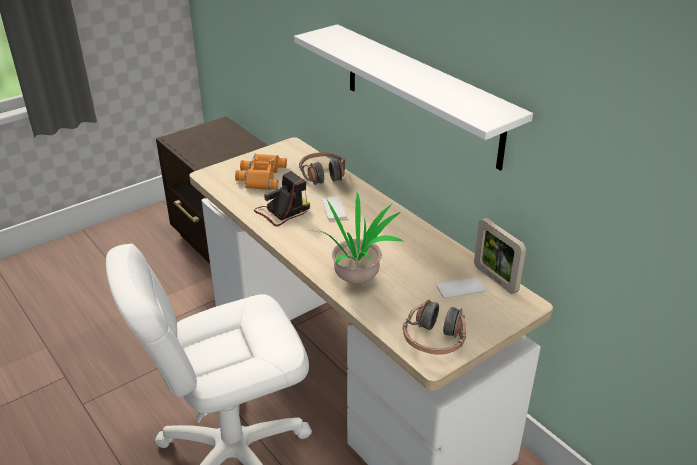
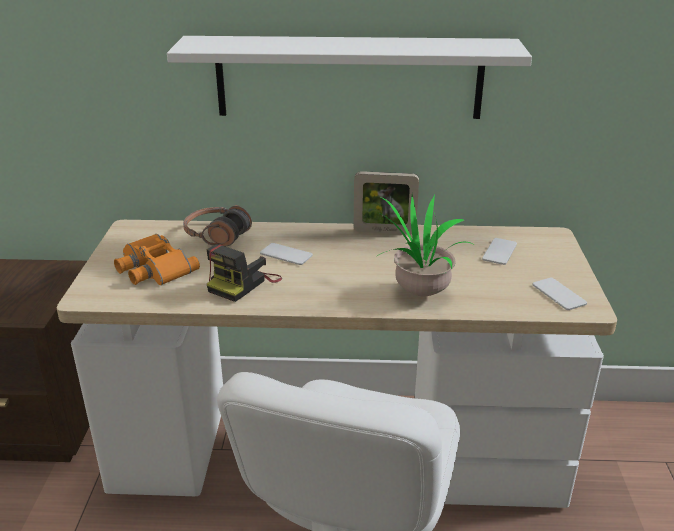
camera: 50 degrees left, 5 degrees down
camera [254,171,310,226] -> camera turned 150 degrees counterclockwise [206,244,282,302]
headphones [403,300,466,355] -> phone [532,278,587,310]
picture frame [474,218,526,294] -> picture frame moved to [354,171,419,234]

